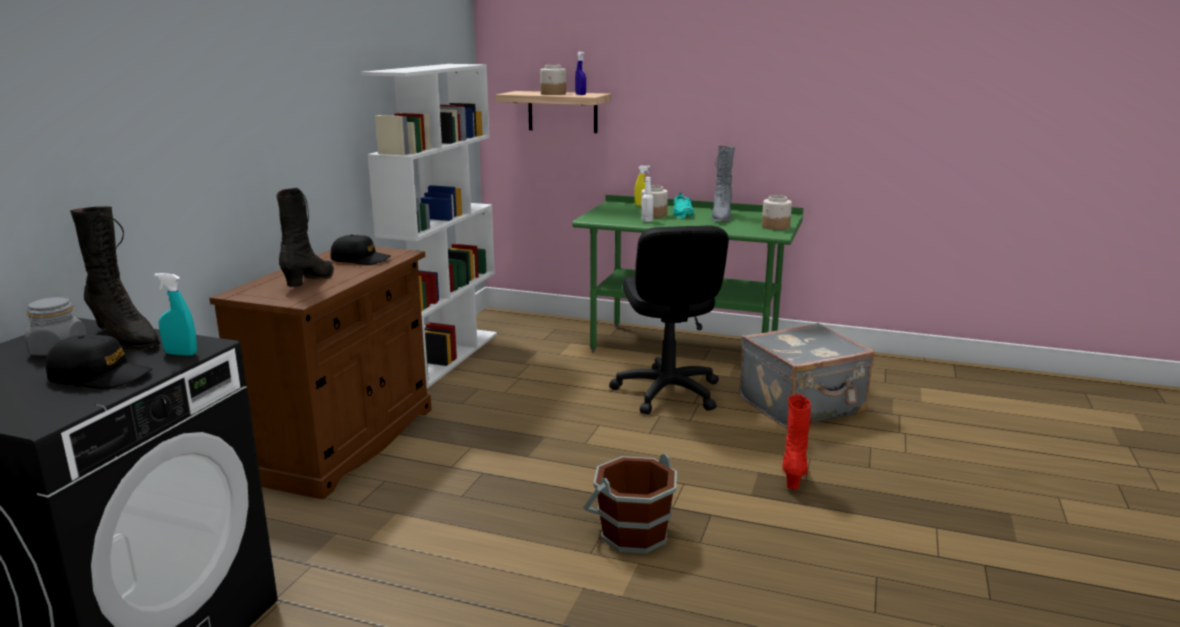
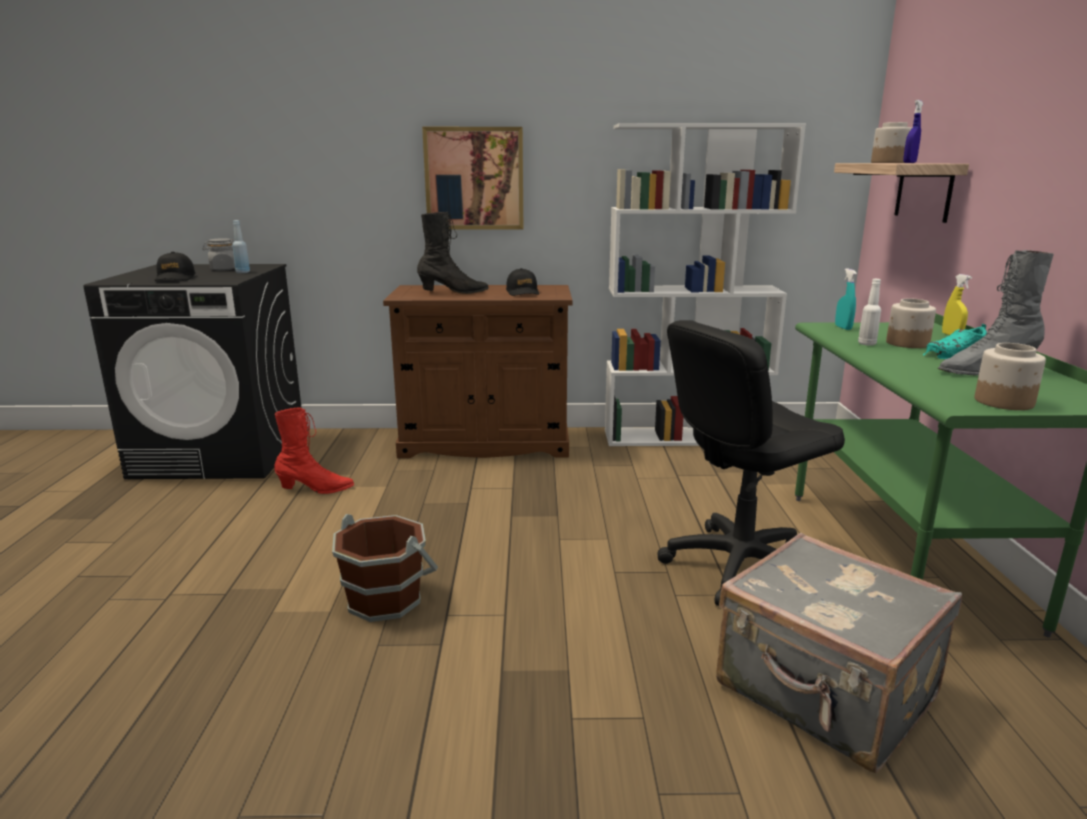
camera: 70 degrees right, 0 degrees up
black boot [70,206,160,350] -> blue bottle [232,220,250,273]
turquoise spray bottle [154,273,197,356] -> turquoise spray bottle moved to [835,268,857,330]
red boot [782,394,812,490] -> red boot moved to [274,407,354,494]
none -> picture [422,127,523,230]

